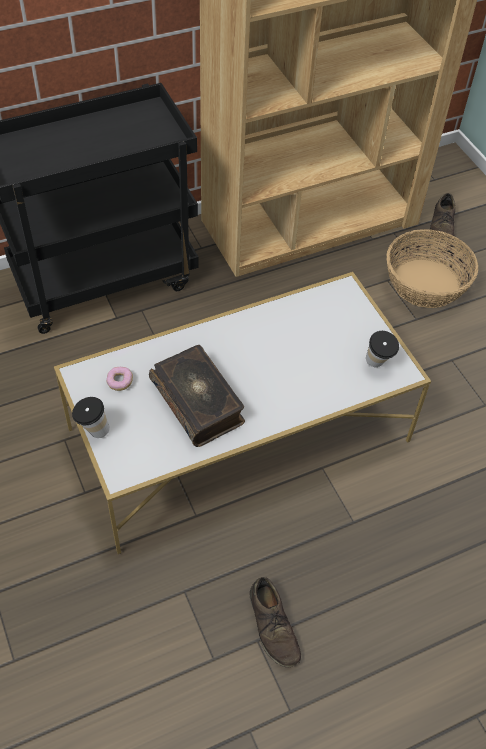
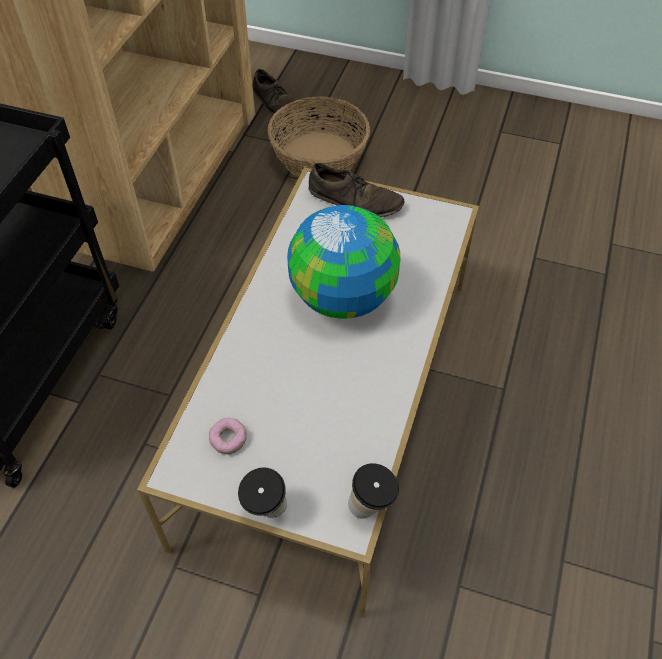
camera: 45 degrees left, 0 degrees up
book [149,345,245,447] -> none
brown shoe [250,577,301,667] -> brown shoe moved to [308,163,404,217]
cup [366,331,399,367] -> cup moved to [348,463,399,519]
none -> globe [287,205,400,319]

